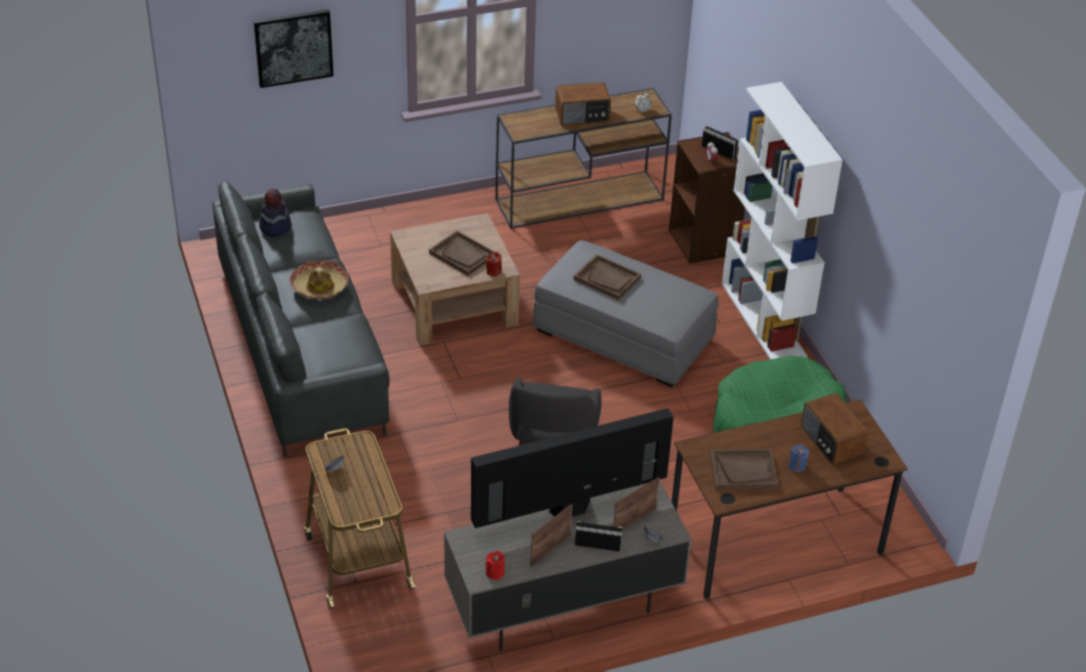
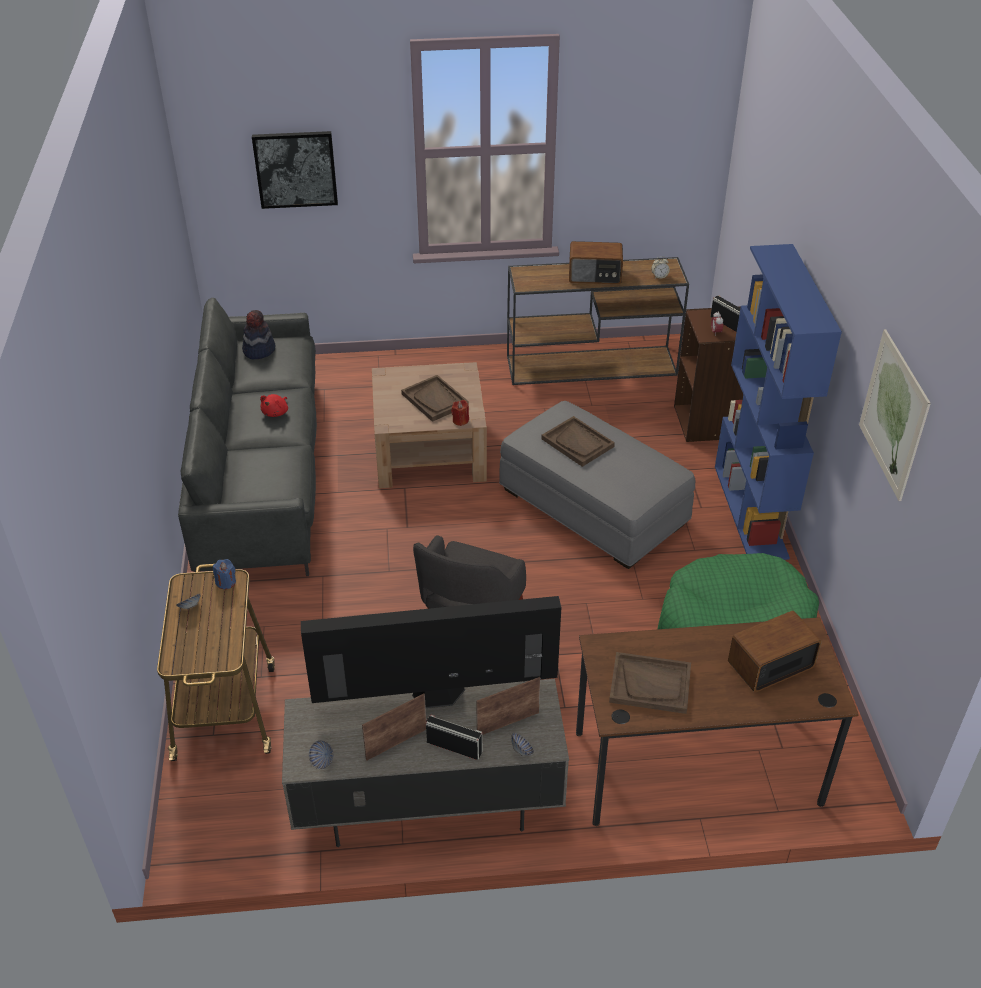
camera: 15 degrees right, 0 degrees up
hat [290,260,348,299] -> red plush toy [260,394,288,417]
red candle [486,551,505,580] -> bowl [309,740,333,769]
white bookcase [722,82,843,359] -> blue bookcase [715,244,842,560]
blue candle [789,445,809,472] -> blue candle moved to [213,559,236,589]
radio [801,393,868,465] -> radio turned 75 degrees clockwise [728,611,822,693]
none -> picture [859,329,931,501]

